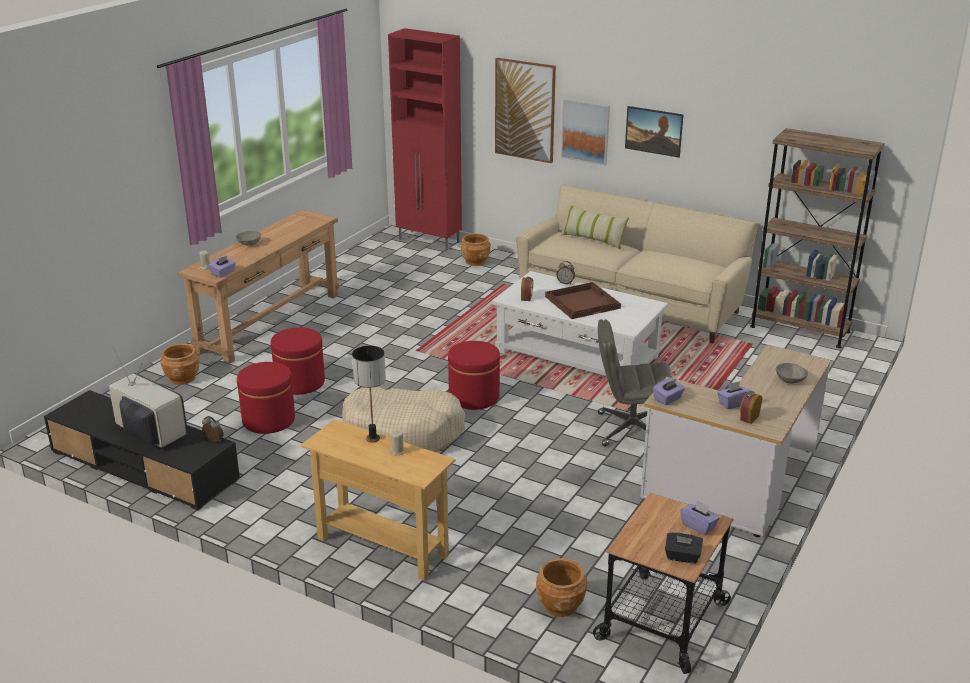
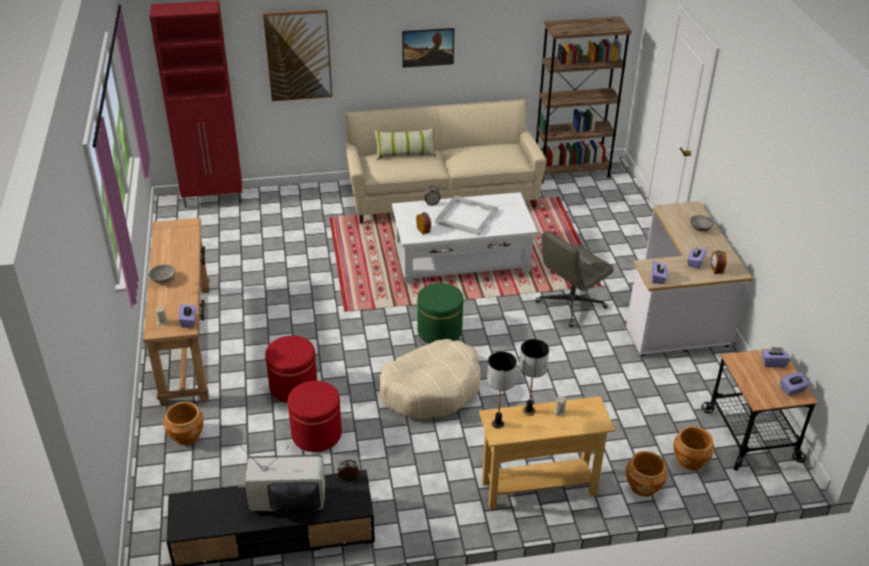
camera: 40 degrees left, 10 degrees up
red ottoman [448,341,500,410] -> green ottoman [417,283,464,344]
brown planter [460,234,491,266] -> brown planter moved to [626,451,668,497]
brown tray [545,282,621,319] -> white tray [435,196,498,236]
picture [561,99,610,166] -> none
black tissue box [665,532,703,564] -> purple tissue box [780,372,810,396]
none -> table lamp [487,352,517,429]

